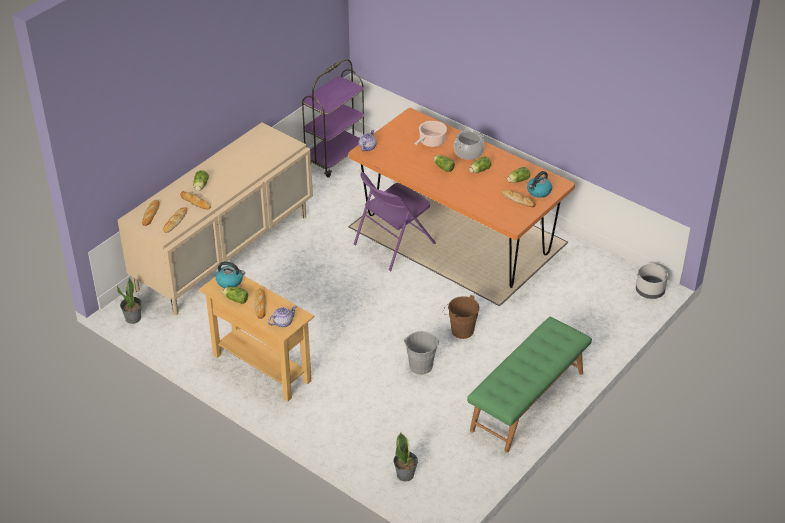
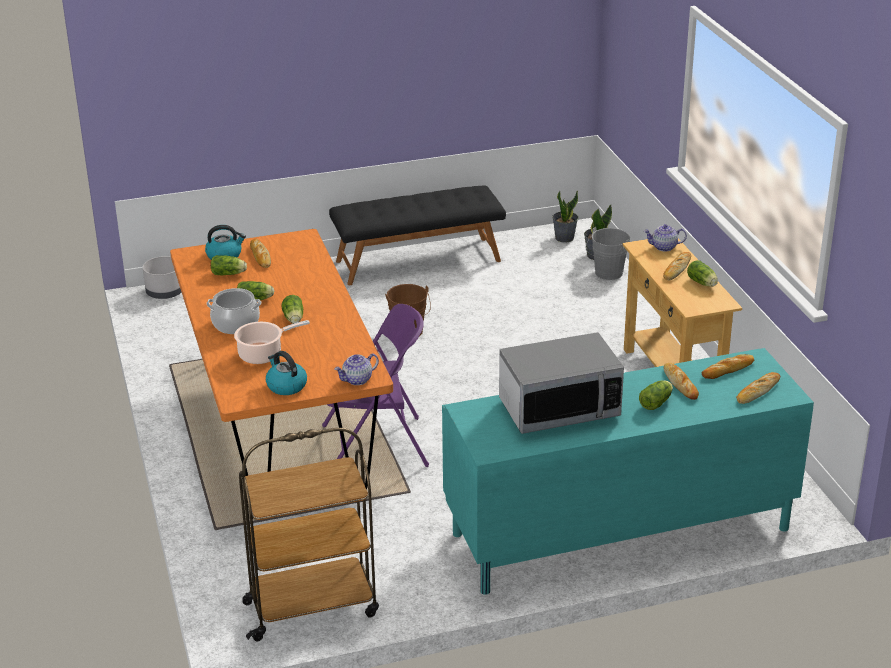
camera: 145 degrees left, 10 degrees down
potted plant [117,277,142,324] -> potted plant moved to [552,190,578,242]
beige cabinet [118,123,313,316] -> turquoise cabinet [442,348,814,595]
kettle [216,262,245,288] -> kettle moved to [266,351,307,395]
purple cart [302,59,364,178] -> brown cart [239,428,379,641]
grey bucket [404,331,439,375] -> grey bucket moved to [586,227,630,280]
green bench [467,317,592,453] -> black bench [329,185,506,285]
none -> microwave [499,332,624,434]

